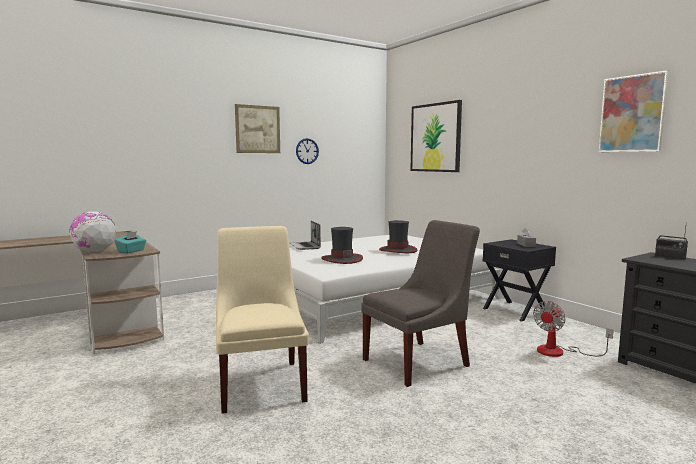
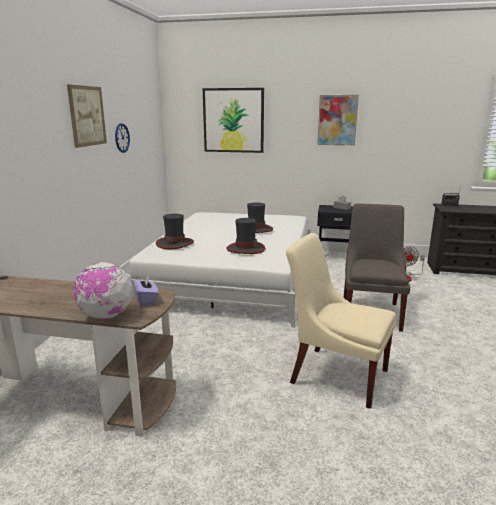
camera: 45 degrees left, 10 degrees up
turquoise tissue box [115,231,146,253] -> purple tissue box [133,274,159,306]
laptop [290,221,321,250] -> hat [156,214,194,249]
picture [599,70,668,152] -> picture moved to [317,95,359,145]

